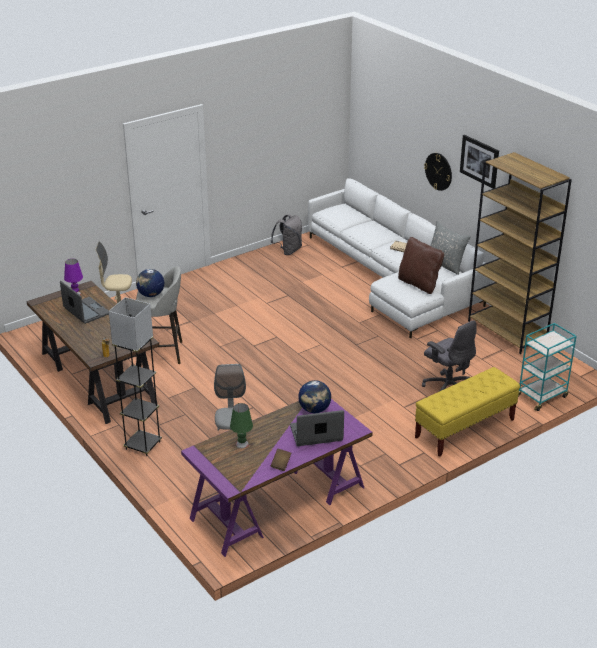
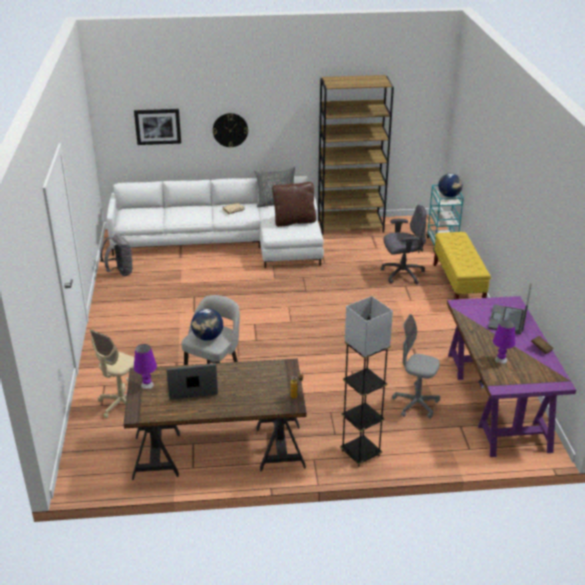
camera: 60 degrees left, 0 degrees up
green table lamp [230,403,253,448] -> purple table lamp [493,320,515,364]
globe [298,380,331,413] -> globe moved to [438,173,462,197]
picture [460,135,499,189] -> picture moved to [134,109,181,145]

